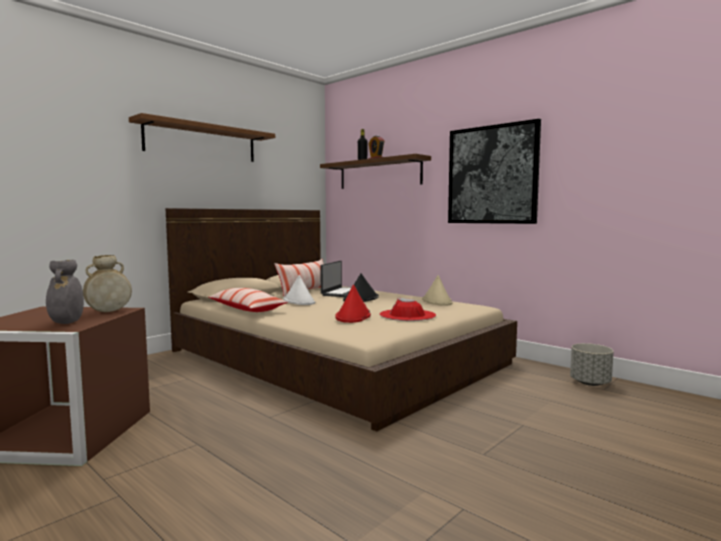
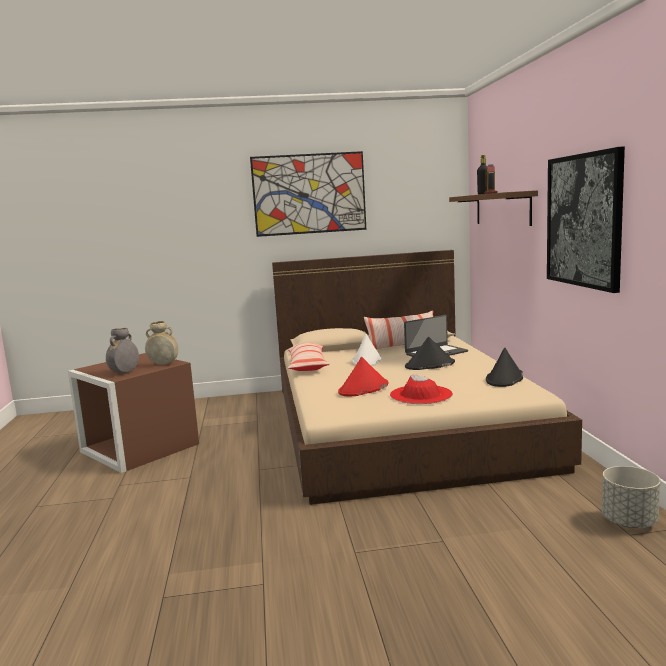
camera: 40 degrees right, 5 degrees up
brown shelf [129,113,275,162] -> picture [250,151,366,237]
beige hat [422,275,453,306] -> black hat [486,348,523,387]

